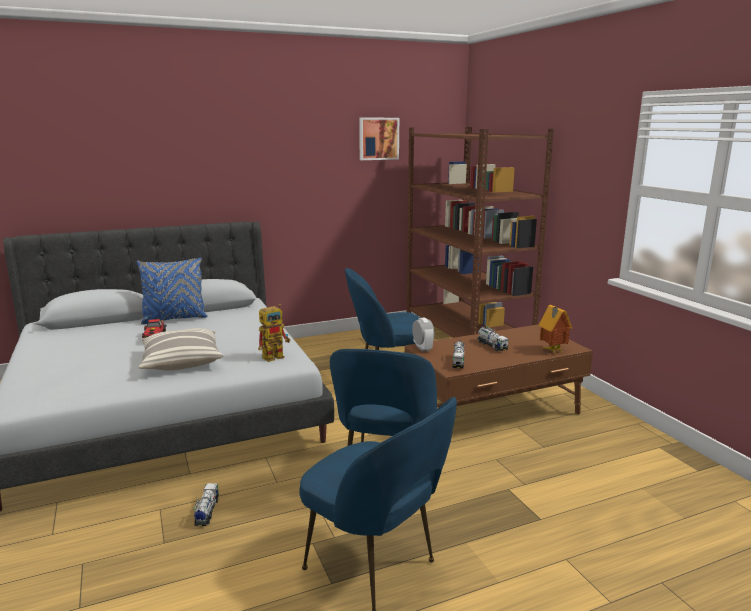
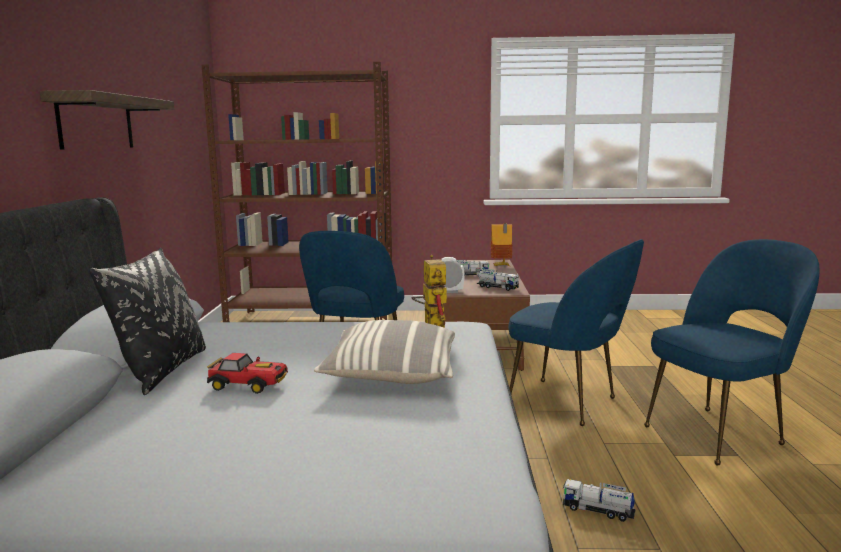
camera: 65 degrees left, 5 degrees down
blue pillow [137,257,207,325] -> black pillow [89,248,206,395]
picture [359,118,399,160] -> none
none -> shelf [40,90,175,150]

